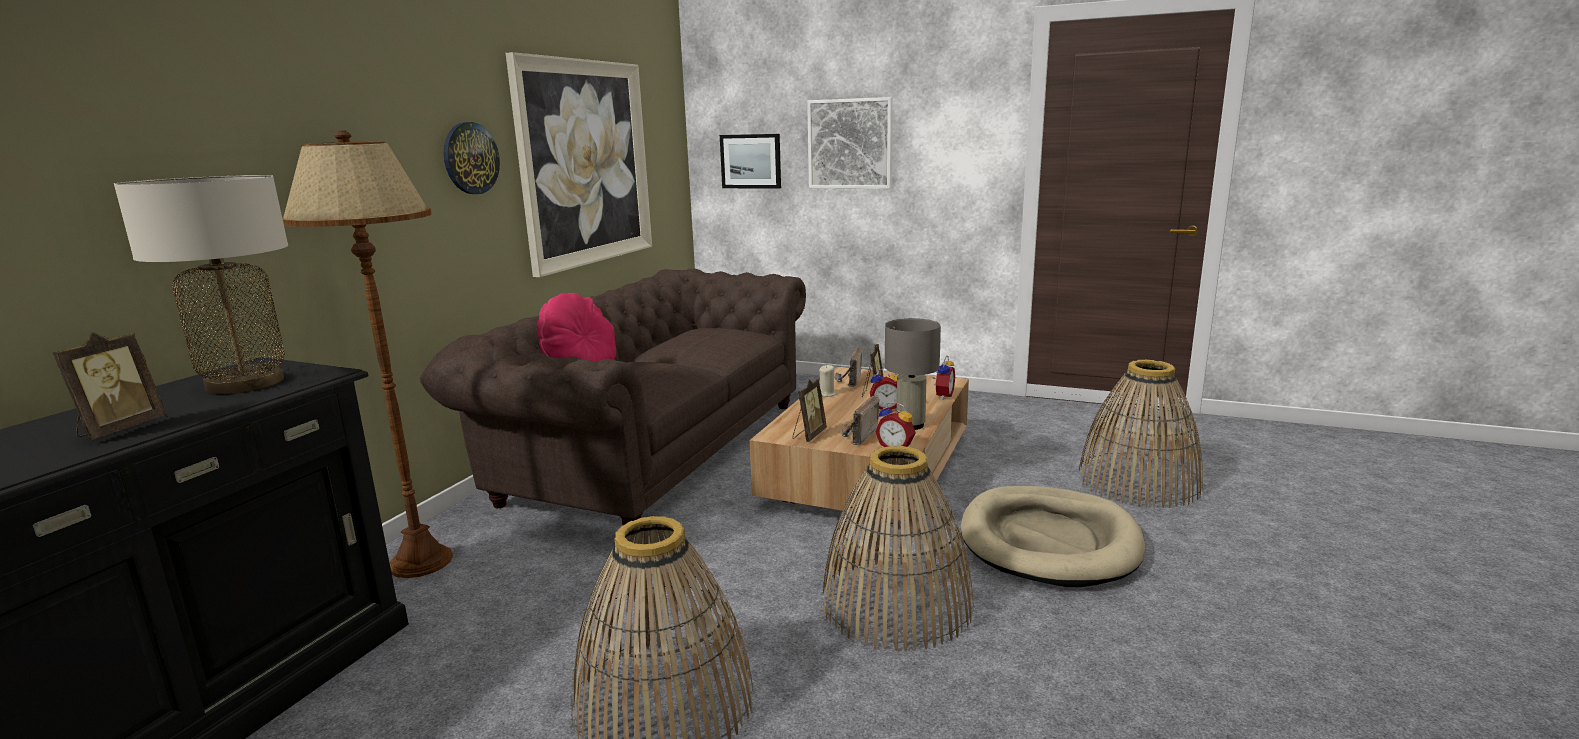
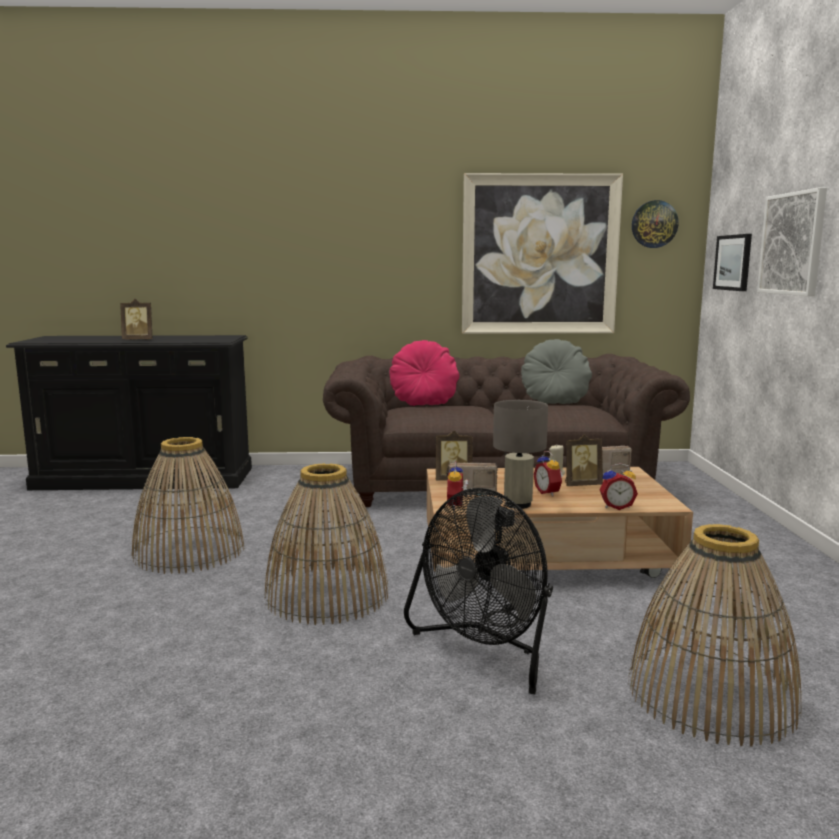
camera: 65 degrees right, 5 degrees down
table lamp [114,175,288,394] -> none
brown floor lamp [282,130,453,578] -> none
wall clock [443,122,500,194] -> wall clock moved to [632,200,679,248]
beige dog bed [961,486,1145,587] -> black fan [404,488,553,694]
none -> grey pillow [521,339,592,404]

